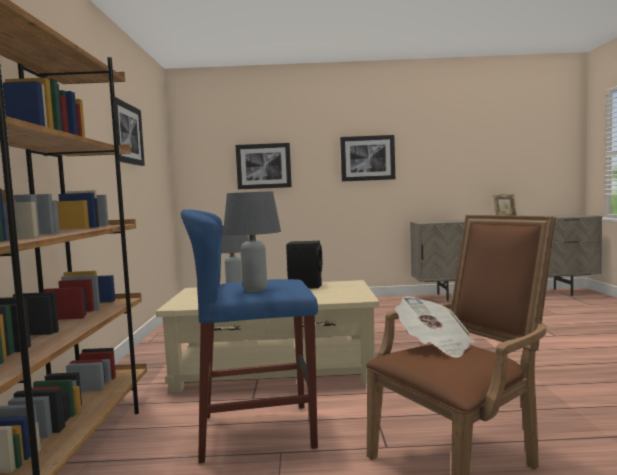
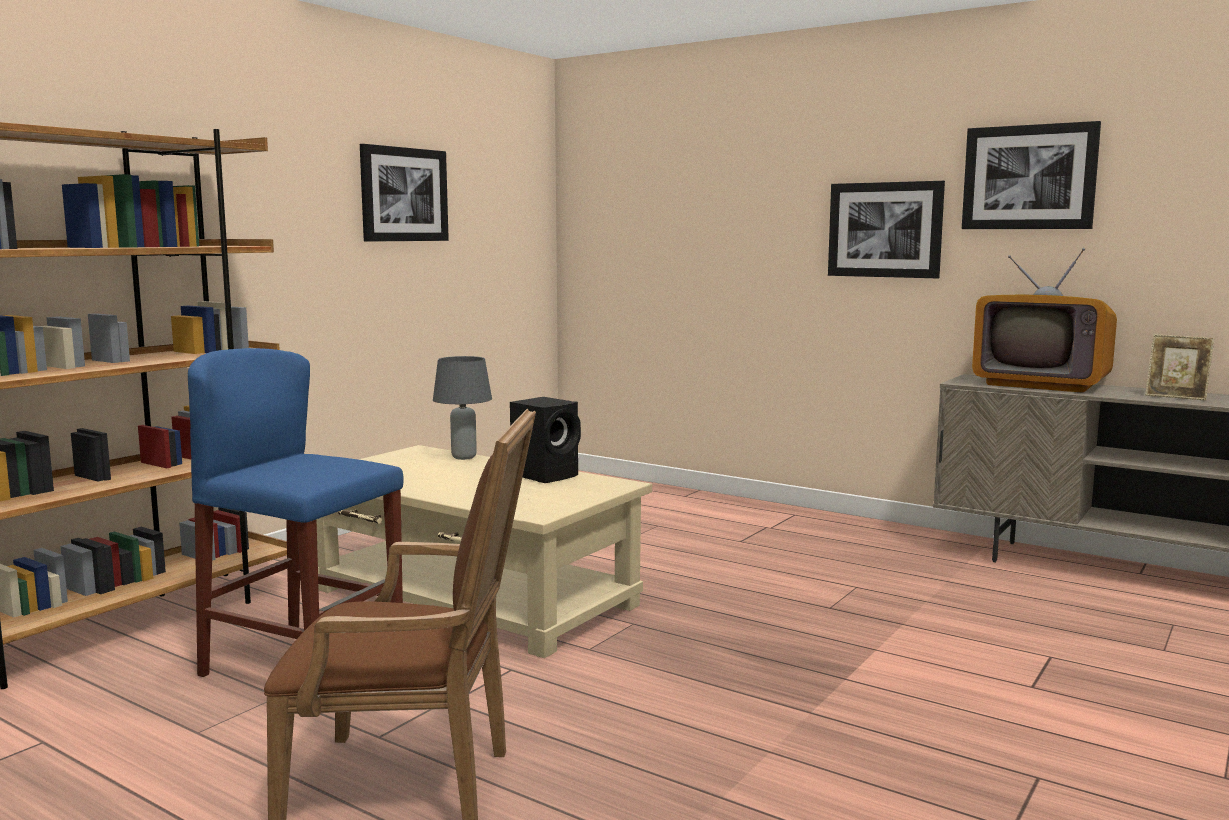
camera: 35 degrees right, 5 degrees up
grey table lamp [223,191,281,292] -> none
picture [236,143,292,190] -> picture moved to [962,121,1101,229]
newspaper [395,296,475,358] -> none
none -> television [972,248,1117,392]

